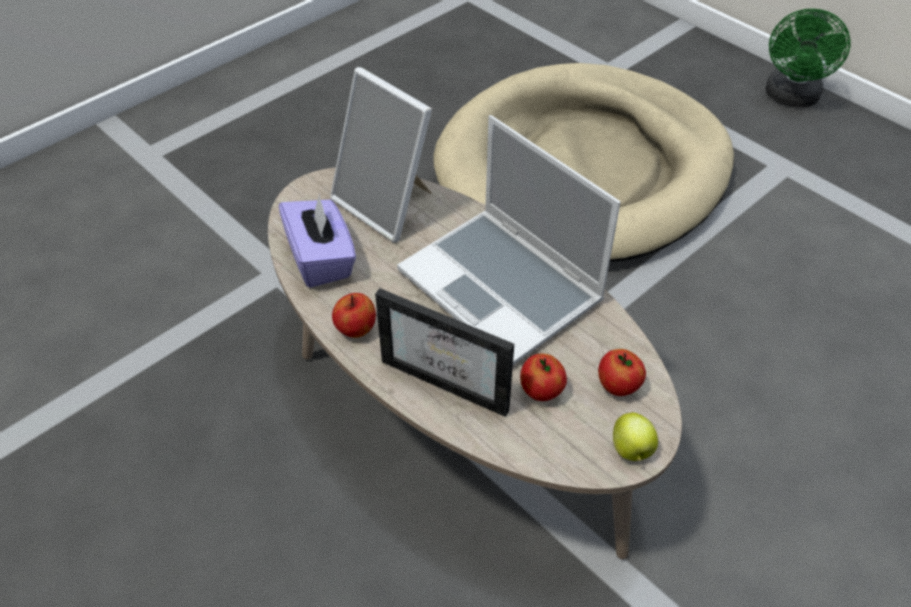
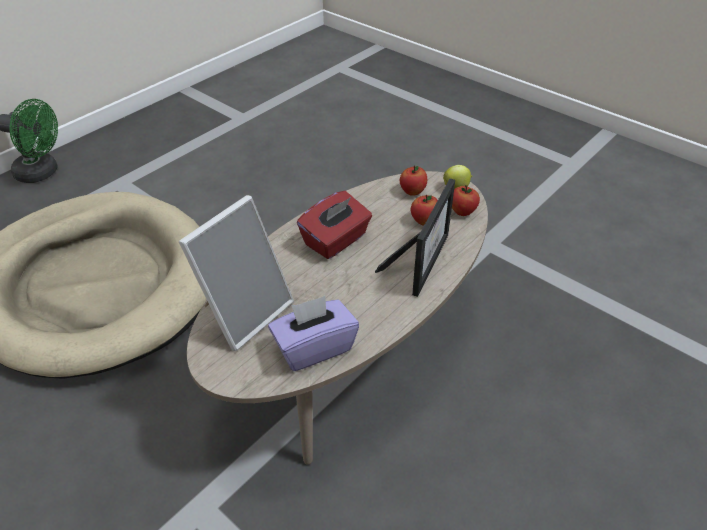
camera: 95 degrees left, 5 degrees down
apple [332,293,376,338] -> apple moved to [452,185,480,216]
laptop [397,115,621,365] -> red tissue box [297,191,372,259]

